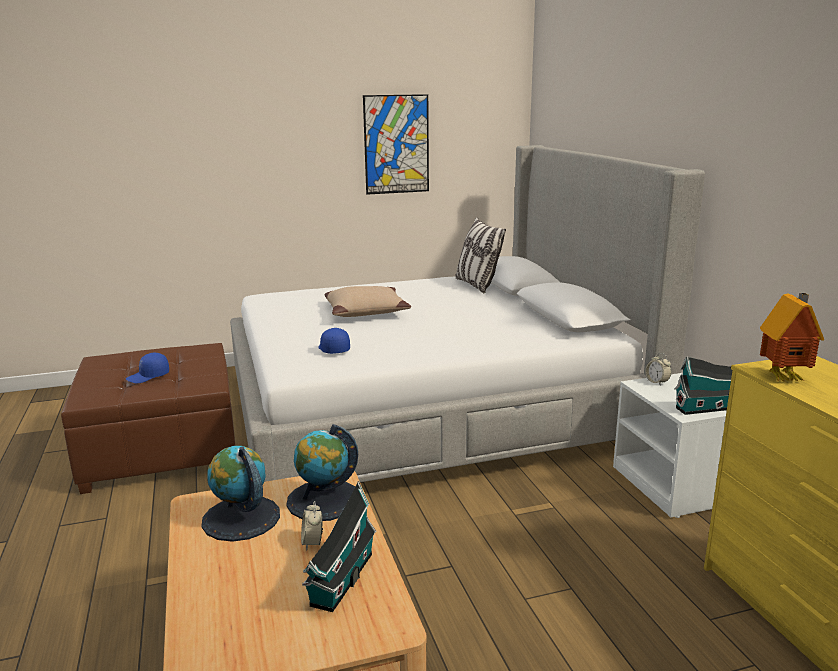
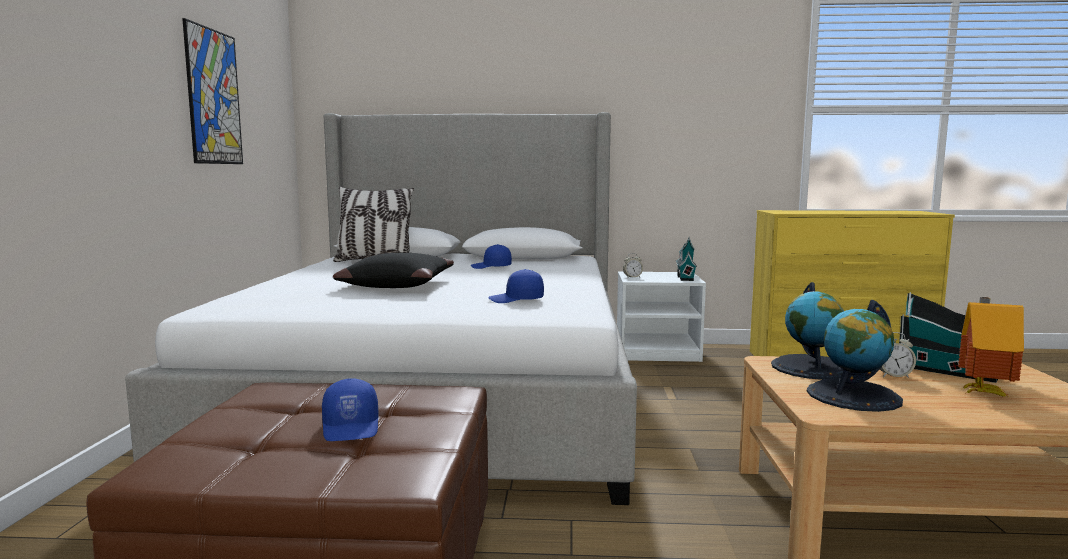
camera: 70 degrees left, 10 degrees down
beige pillow [325,286,411,317] -> black pillow [333,253,454,288]
toy house [760,293,824,382] -> toy house moved to [958,297,1024,397]
none -> blue cap [471,244,512,269]

